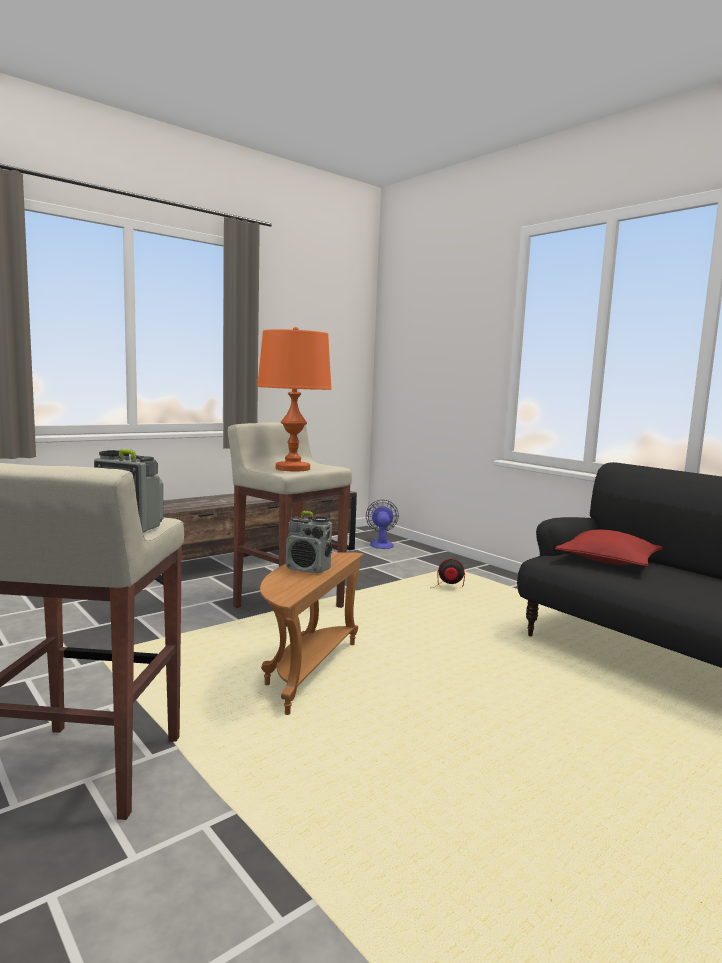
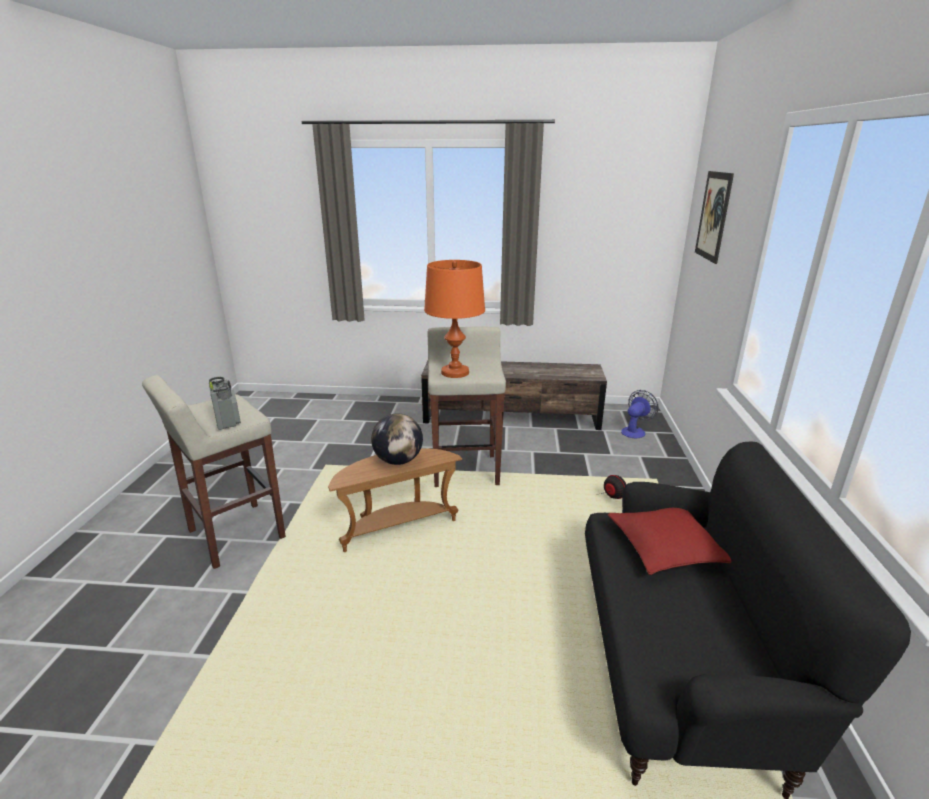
camera: 45 degrees right, 15 degrees up
radio [286,511,332,573] -> globe [371,413,423,465]
none -> picture [695,171,734,264]

